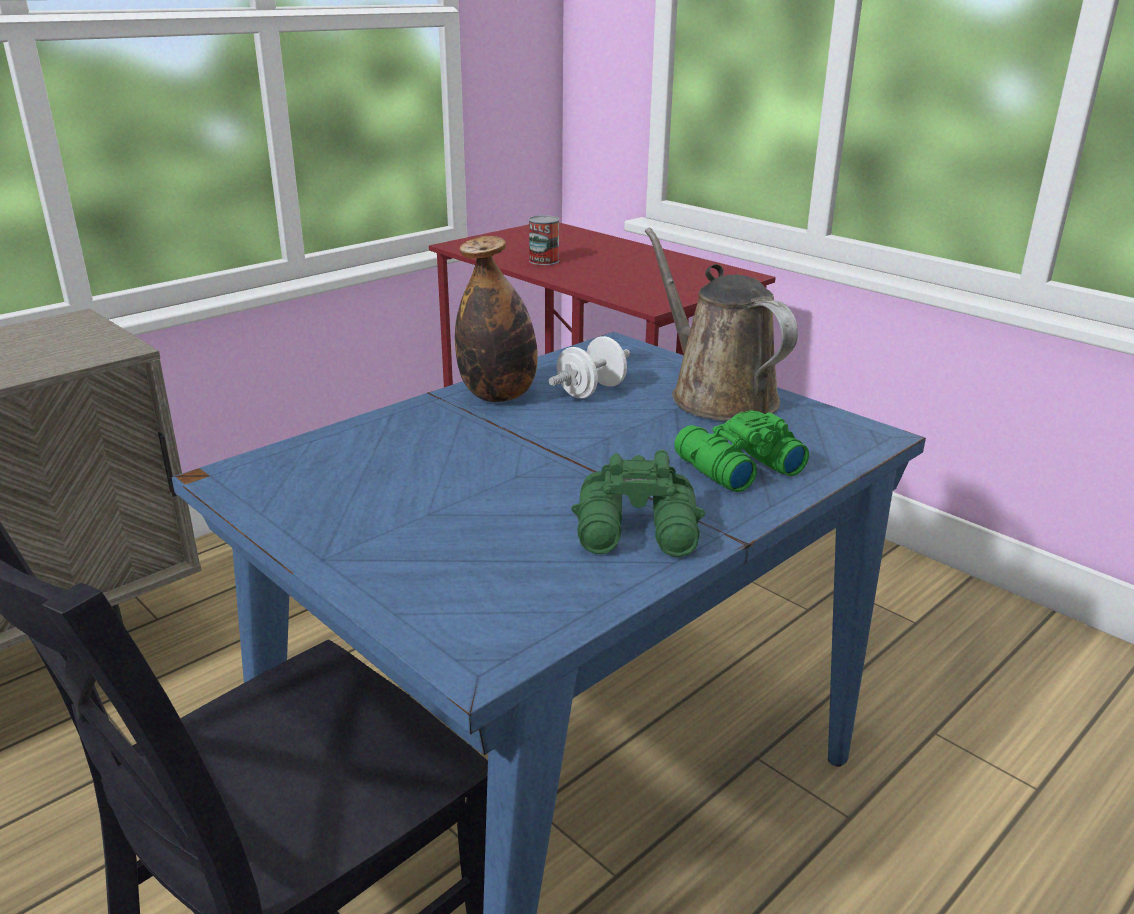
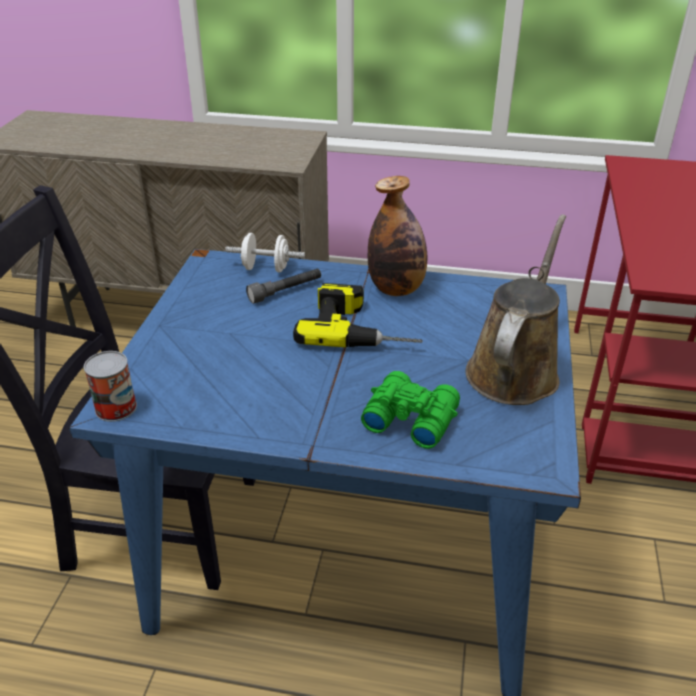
camera: 55 degrees right, 10 degrees up
can [529,215,559,265] -> can moved to [84,351,137,422]
white dumbbell [549,336,631,398] -> white dumbbell moved to [225,233,305,272]
green binoculars [571,450,705,557] -> none
none -> grey flashlight [246,269,321,304]
none -> power drill [293,283,423,347]

